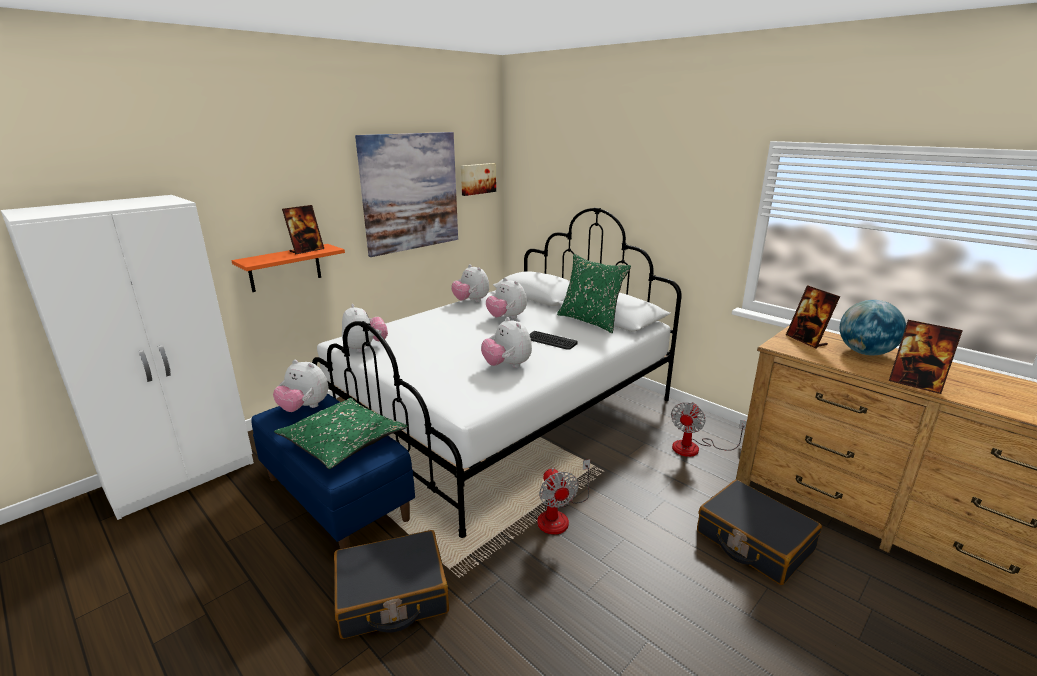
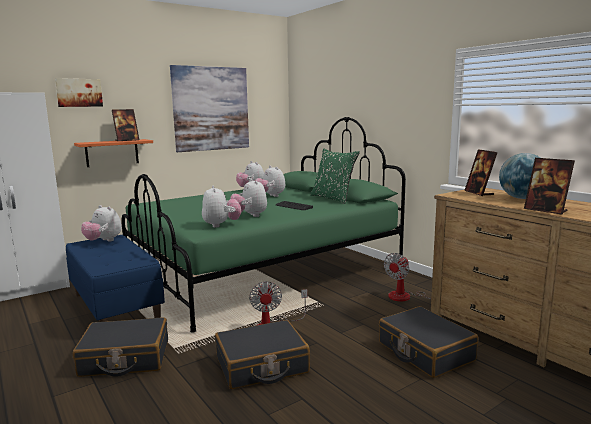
camera: 10 degrees right, 10 degrees down
green pillow [274,398,408,469] -> none
white bed [312,207,682,538] -> green bed [121,117,406,333]
plush toy [342,304,388,352] -> plush toy moved to [202,185,241,228]
picture [461,163,496,196] -> picture moved to [55,78,103,107]
none -> black suitcase [215,320,310,389]

